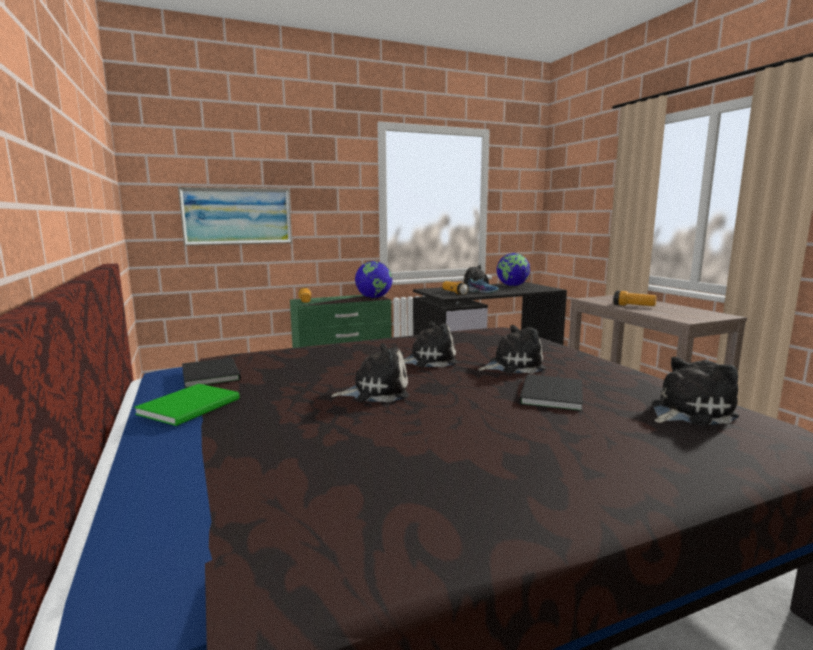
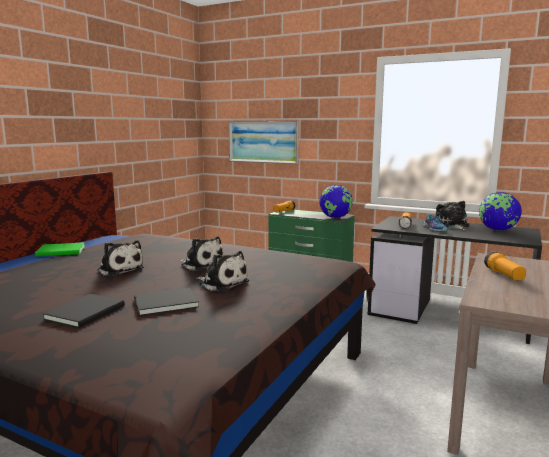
camera: 50 degrees right, 0 degrees up
black book [182,358,241,388] -> black book moved to [43,294,125,328]
plush toy [651,357,739,426] -> none

